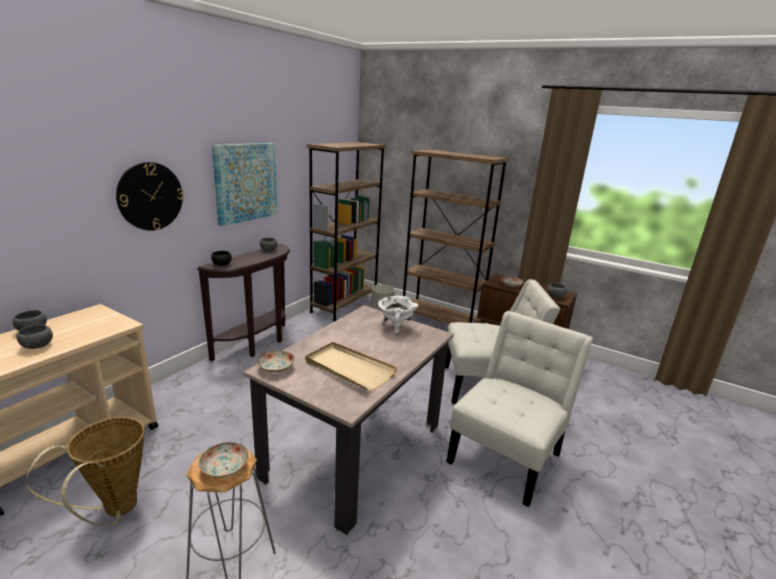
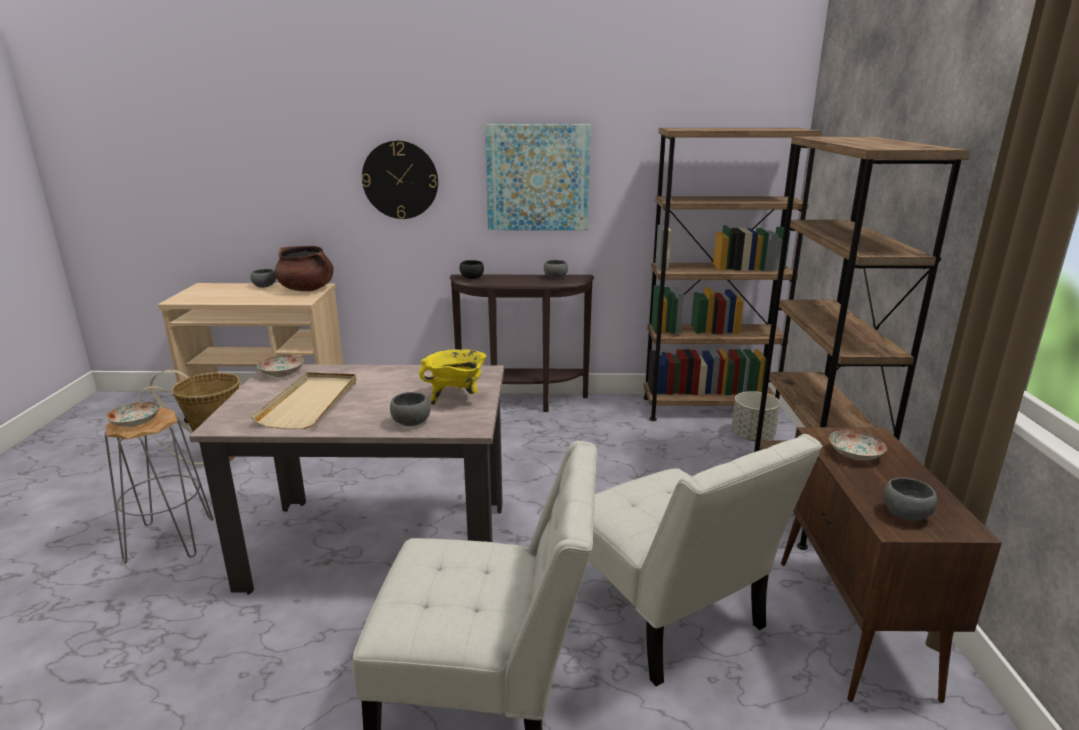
camera: 60 degrees right, 0 degrees up
grey bowl [16,324,53,349] -> grey bowl moved to [390,392,431,426]
white cooking pot [378,296,418,336] -> yellow cooking pot [419,349,486,405]
none -> brown cooking pot [275,246,334,291]

